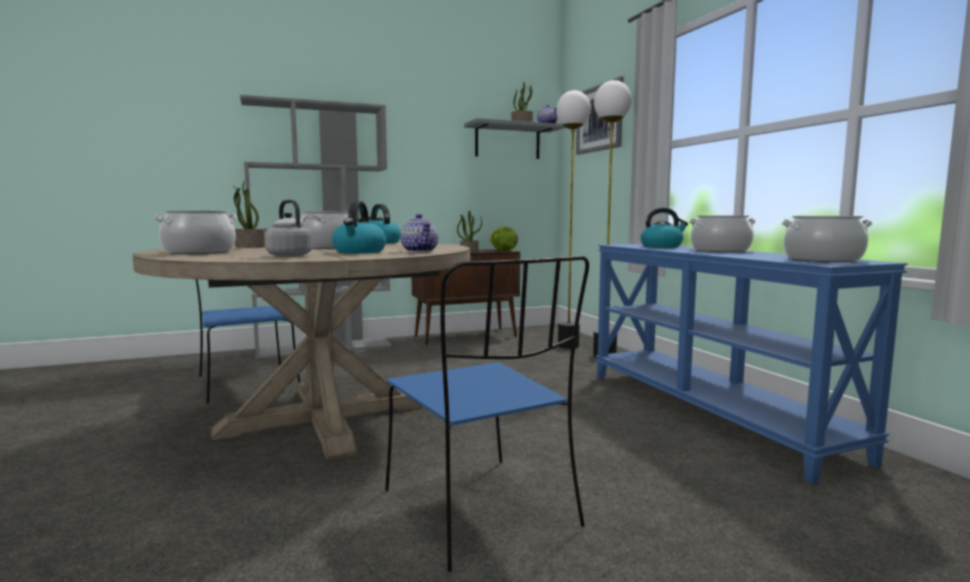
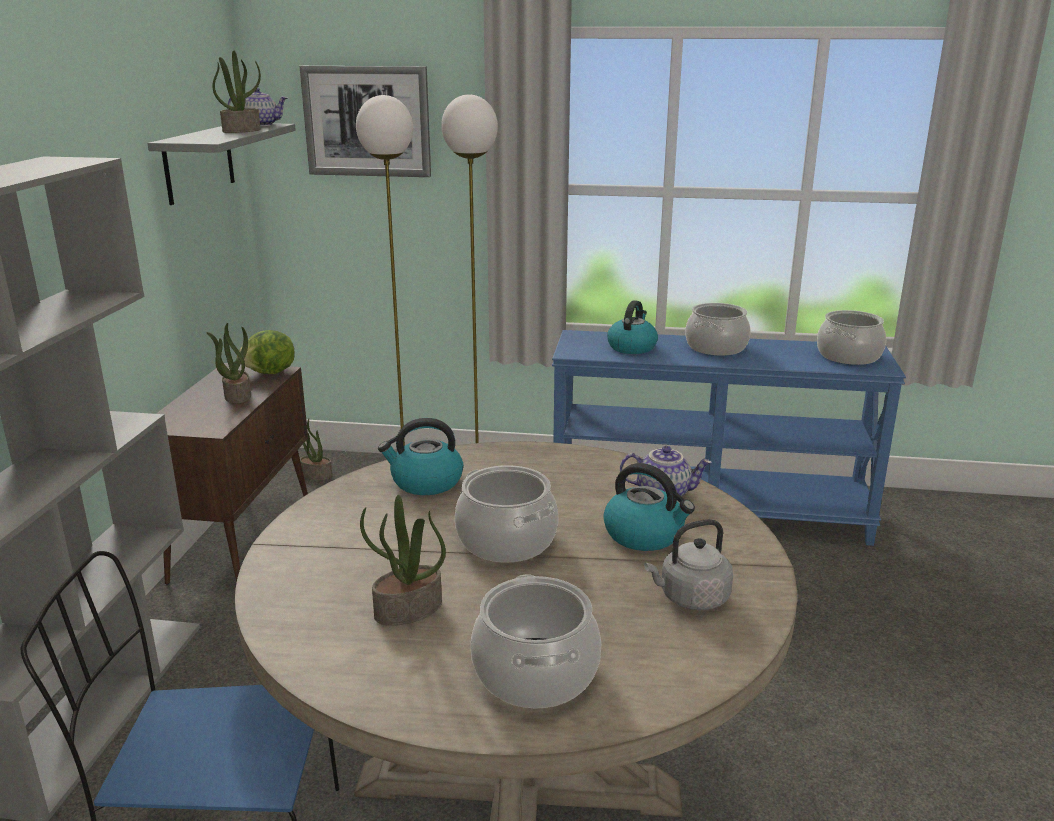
camera: 60 degrees left, 15 degrees up
blue chair [385,256,589,572] -> none
none -> potted plant [300,419,333,480]

